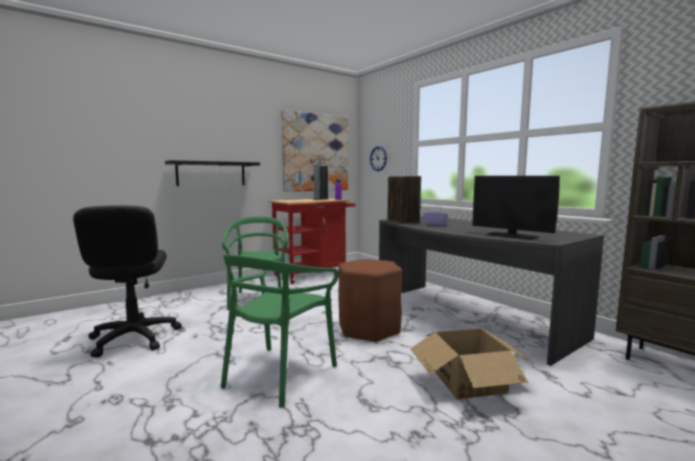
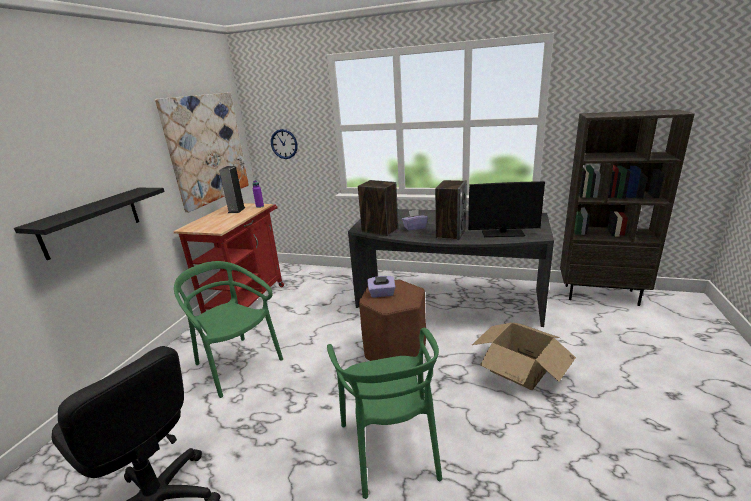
camera: 35 degrees left, 15 degrees up
none -> purple tissue box [367,276,395,298]
none -> speaker [435,180,467,240]

